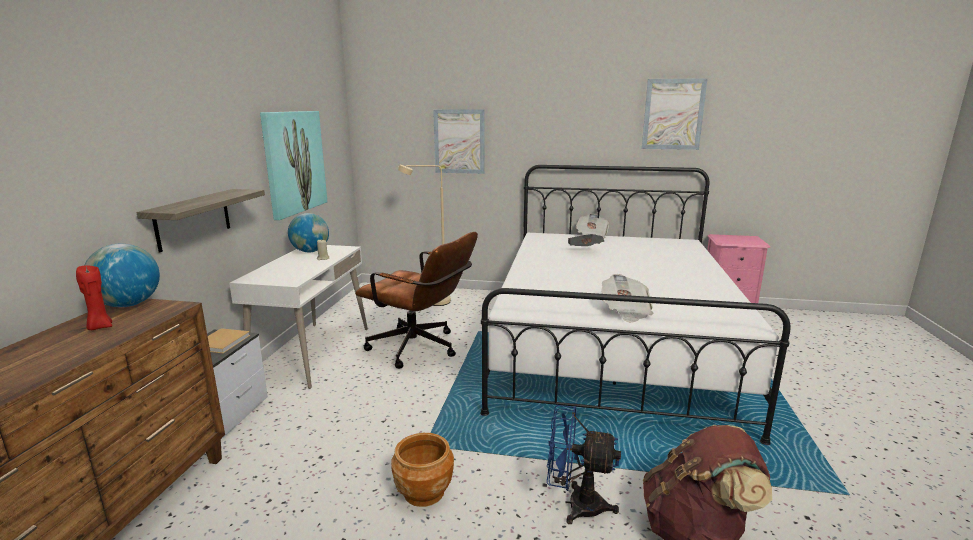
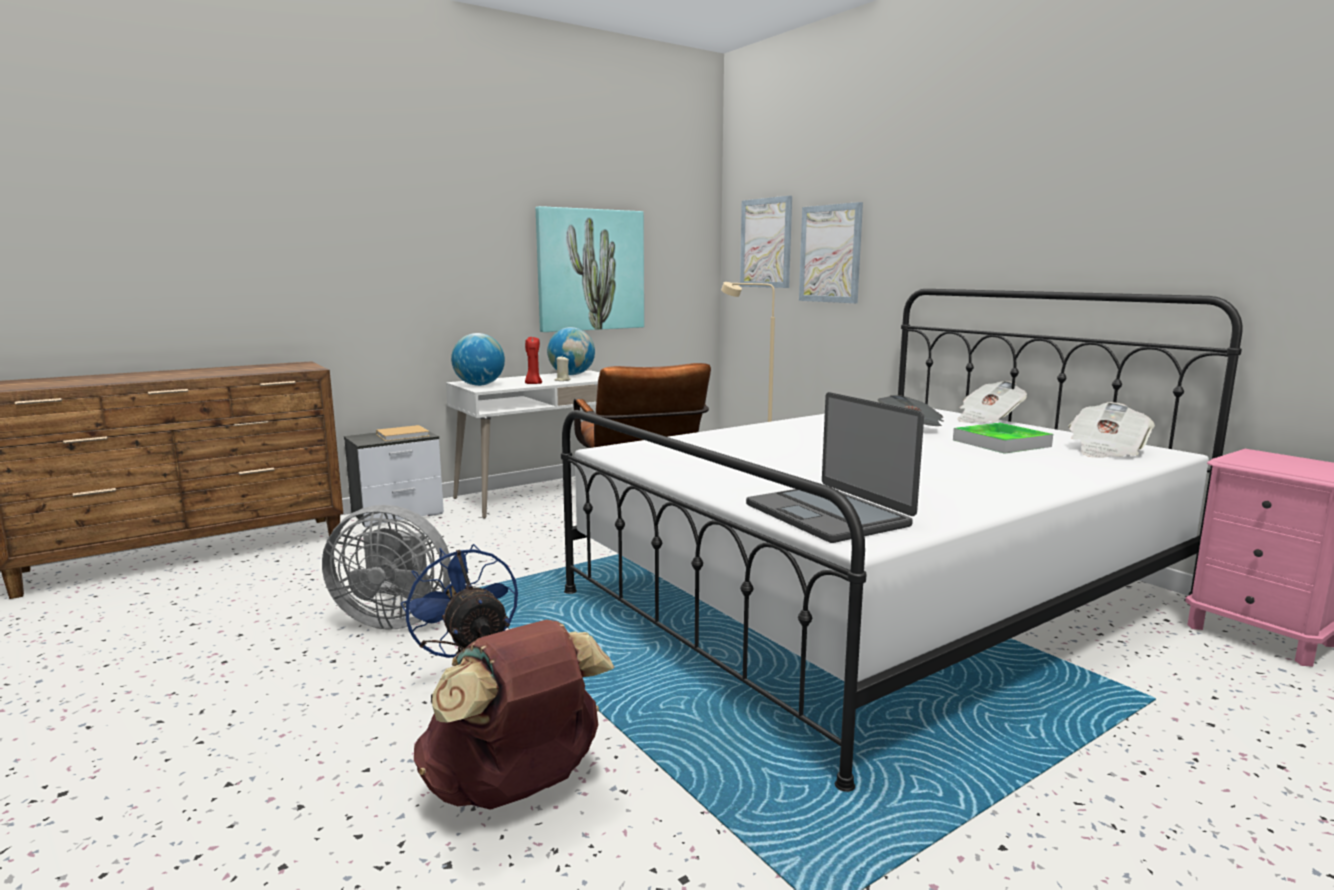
camera: 45 degrees right, 5 degrees down
red candle [76,266,112,330] -> red candle moved to [525,337,542,384]
globe [84,244,160,307] -> globe moved to [451,333,505,386]
shelf [136,189,265,253] -> none
brown planter [391,433,454,507] -> grey fan [322,505,451,630]
newspaper [601,274,654,323] -> newspaper moved to [1069,402,1155,458]
picture [642,78,708,150] -> picture moved to [740,196,792,288]
none -> laptop [746,392,924,543]
none -> tray [953,423,1053,454]

